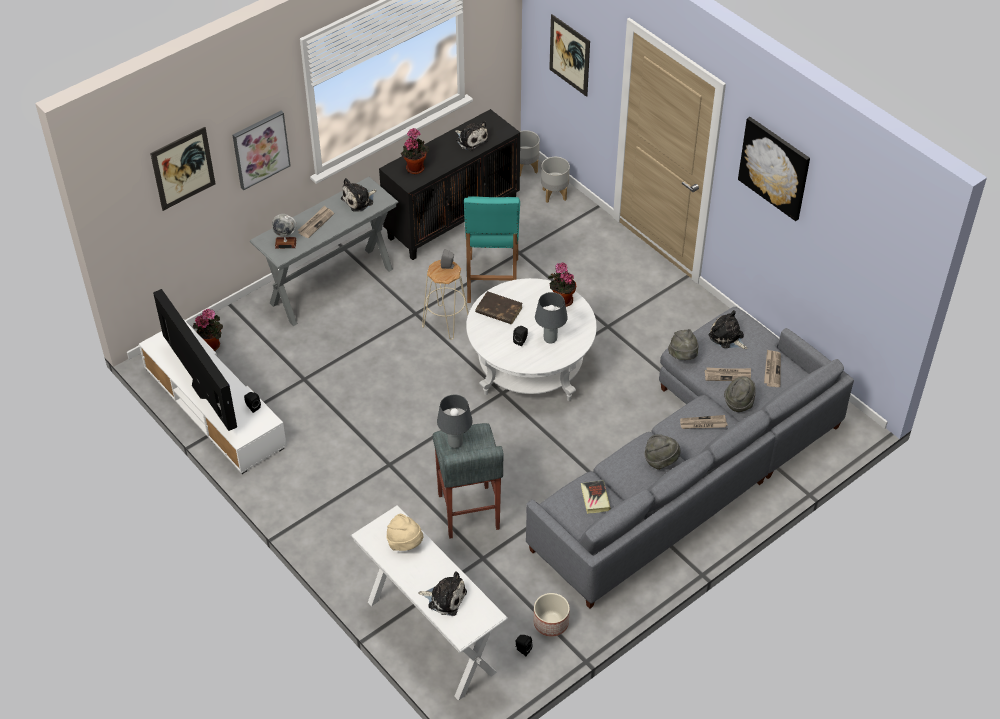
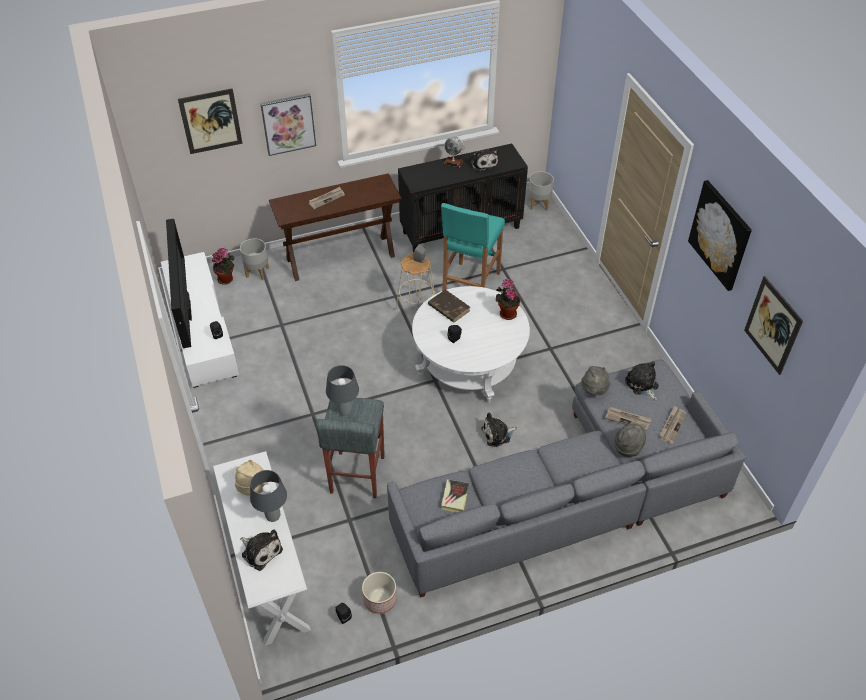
camera: 20 degrees right, 0 degrees up
grey console table [250,177,399,326] -> brown console table [269,173,402,281]
globe [272,214,297,249] -> globe moved to [444,136,464,168]
plush toy [341,178,376,212] -> plush toy moved to [481,412,517,447]
potted plant [401,128,429,174] -> none
grey table lamp [535,292,568,344] -> grey table lamp moved to [250,470,287,522]
grey planter [541,157,570,203] -> grey planter moved to [240,238,269,280]
picture [549,14,590,97] -> picture moved to [744,276,803,375]
grey hat [645,434,680,470] -> none
newspaper [680,415,727,429] -> none

